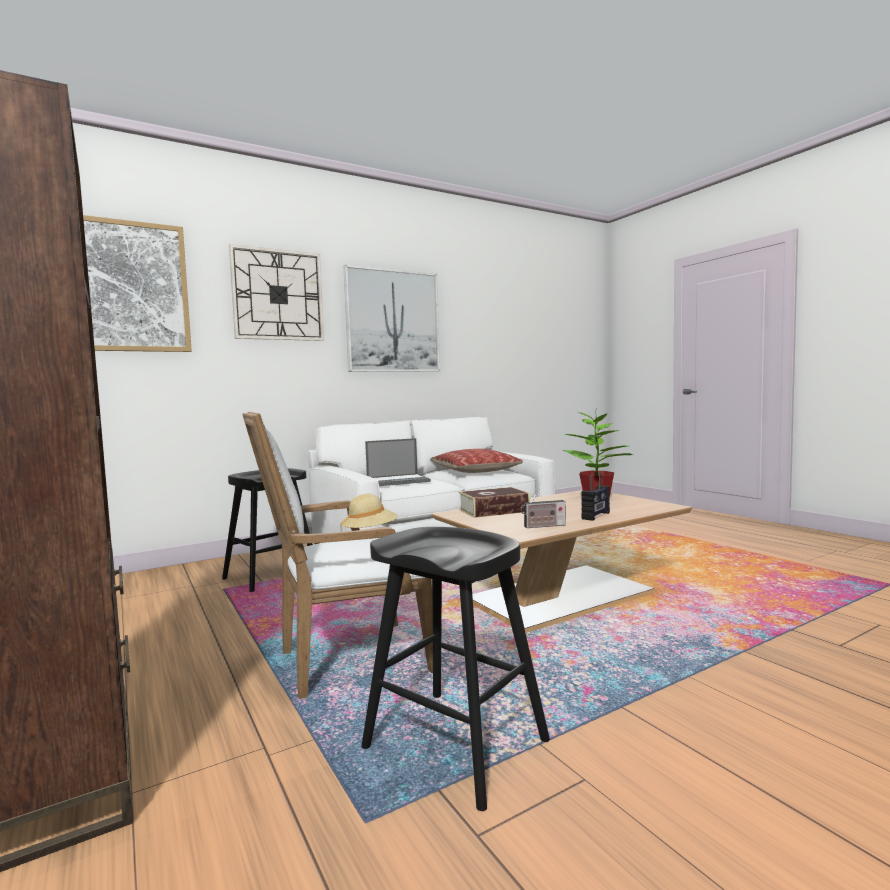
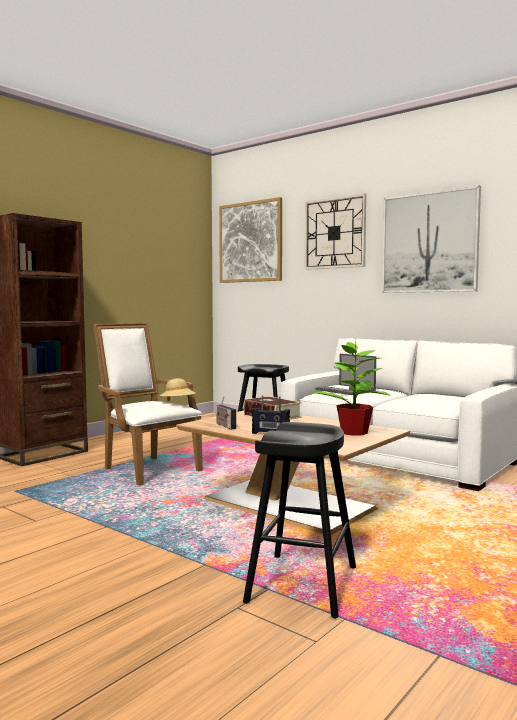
camera: 70 degrees right, 0 degrees up
black stool [361,527,550,811] -> black stool moved to [243,422,356,618]
pillow [430,449,523,473] -> none

